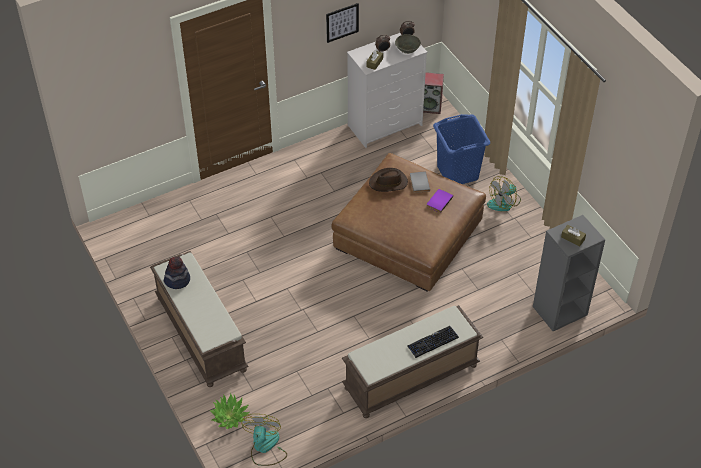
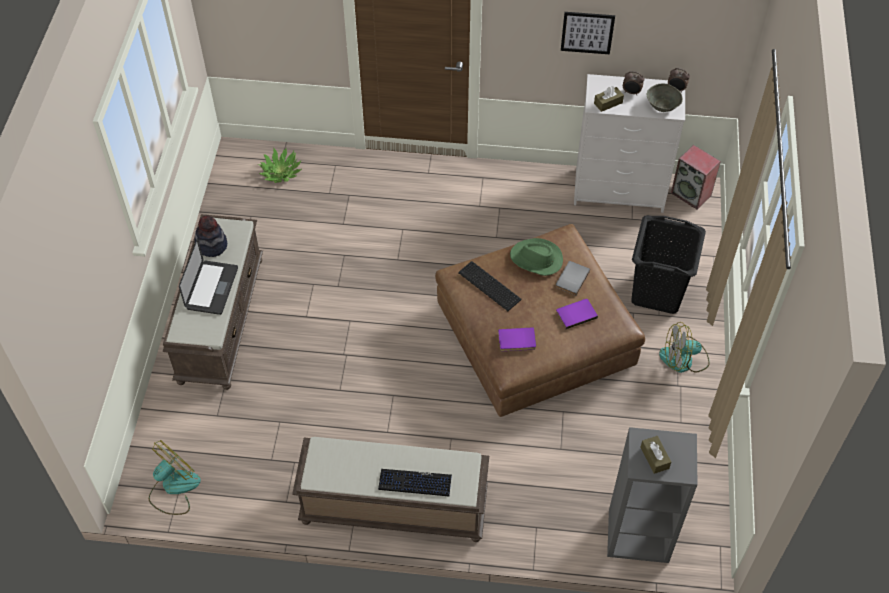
camera: 35 degrees right, 5 degrees up
potted plant [209,392,250,430] -> potted plant moved to [258,149,302,183]
brown hat [369,168,408,192] -> green hat [510,238,563,276]
blue laundry basket [433,114,490,184] -> black laundry basket [632,215,706,314]
none -> laptop [179,238,238,315]
none -> keyboard [458,261,522,311]
none -> purple book [498,327,536,351]

